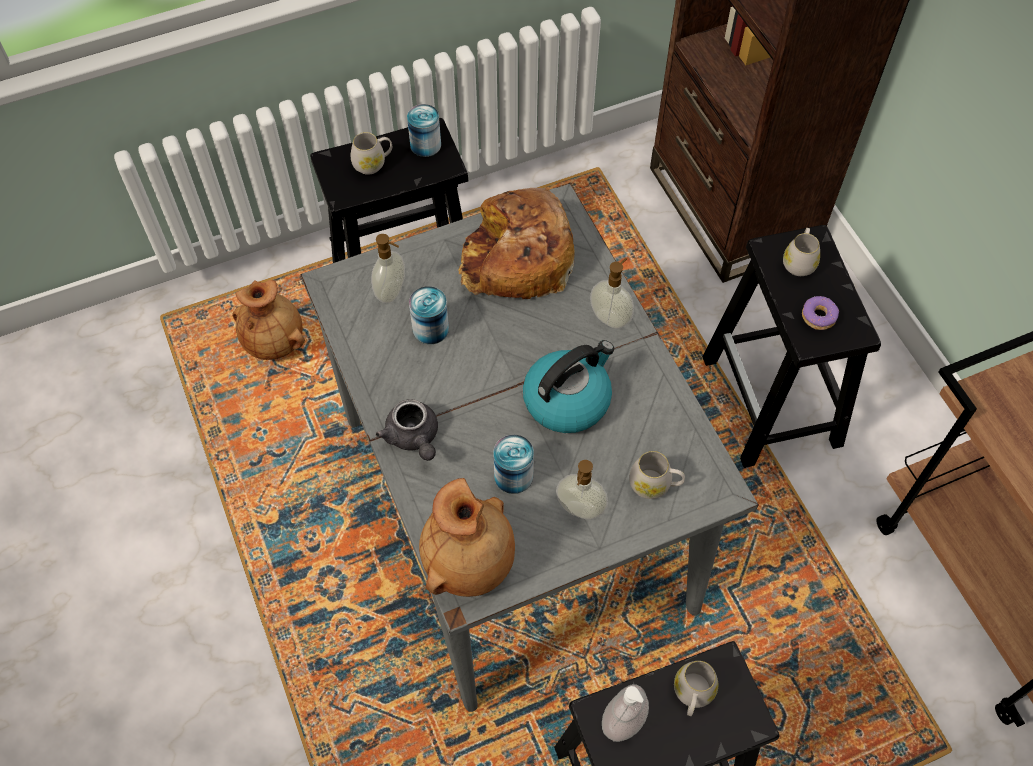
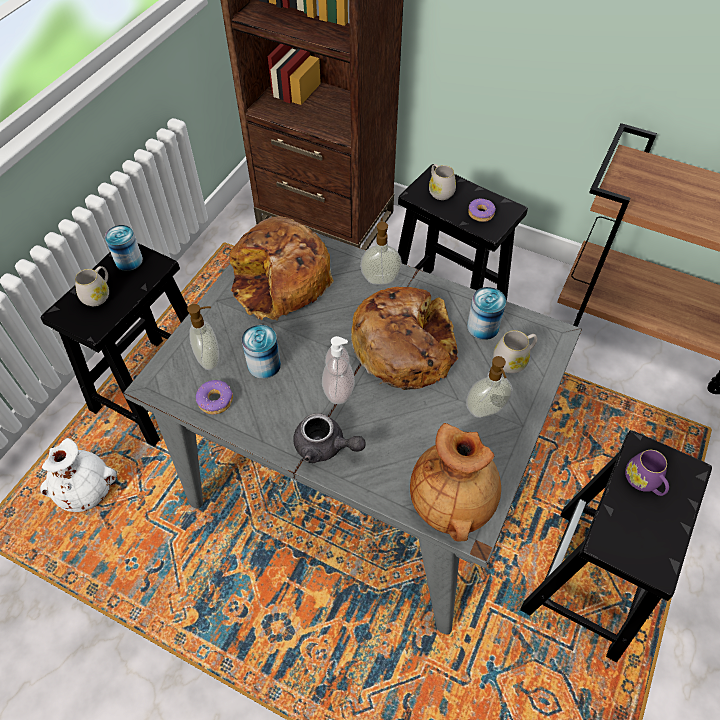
camera: 40 degrees left, 5 degrees down
brown vase [232,280,305,360] -> white vase [40,438,116,512]
can [493,435,534,494] -> can moved to [467,287,506,340]
kettle [523,340,614,433] -> bread [351,287,458,390]
soap dispenser [602,684,649,742] -> soap dispenser moved to [322,336,355,404]
white mug [674,661,718,716] -> purple mug [625,450,669,496]
none -> donut [196,380,233,415]

